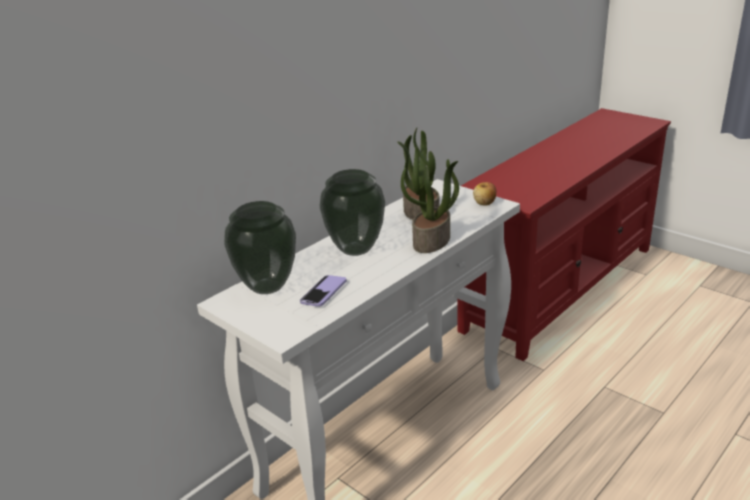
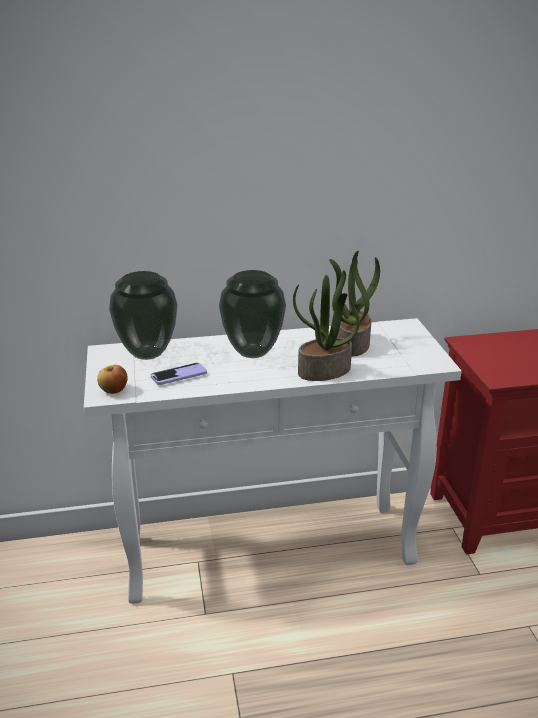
camera: 35 degrees right, 0 degrees up
apple [473,182,497,206] -> apple moved to [97,365,128,394]

